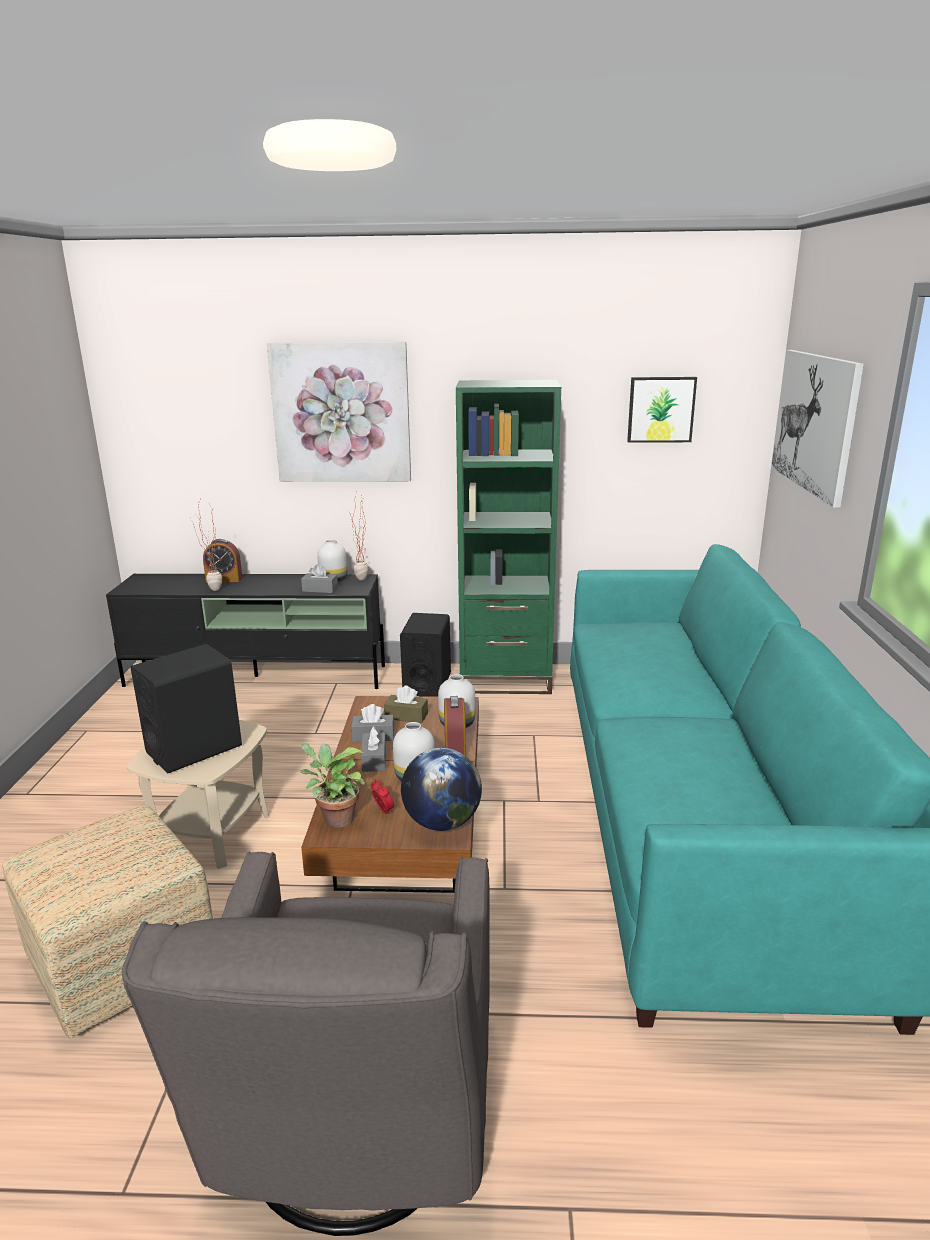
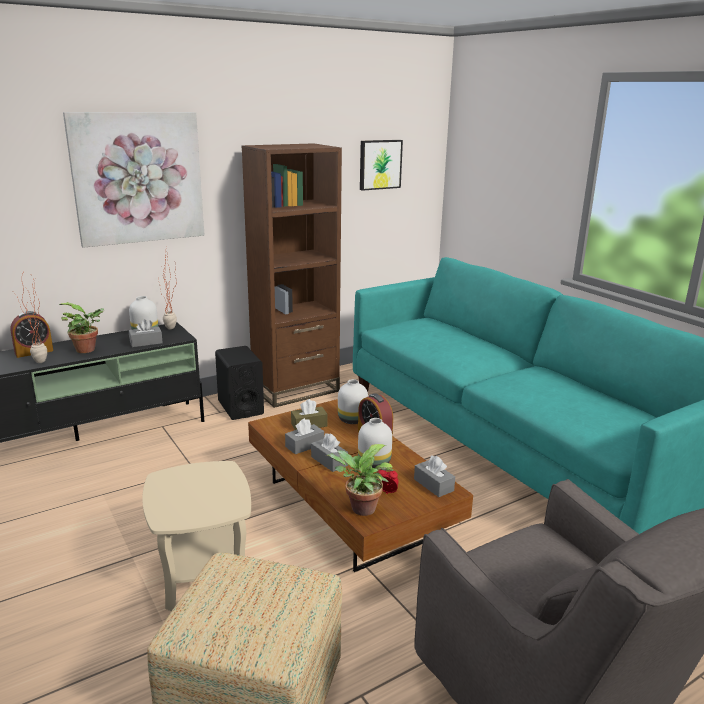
camera: 35 degrees left, 0 degrees up
black speaker [131,644,242,773] -> none
globe [401,748,482,831] -> grey tissue box [414,456,455,497]
green bookcase [456,380,561,694] -> brown bookcase [242,143,342,408]
picture [771,350,864,507] -> none
none -> potted plant [59,302,104,353]

